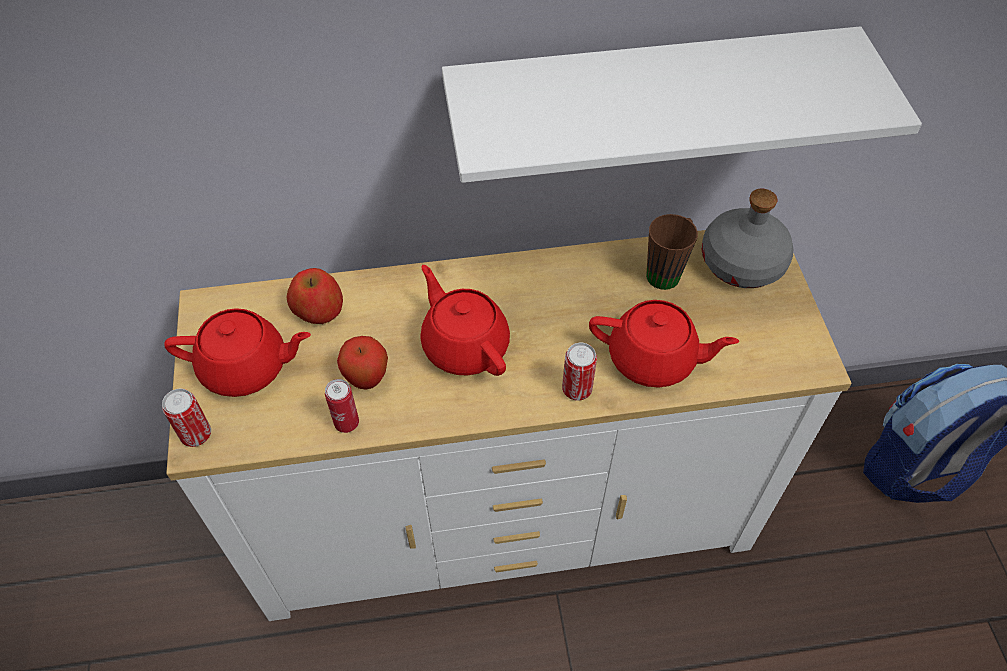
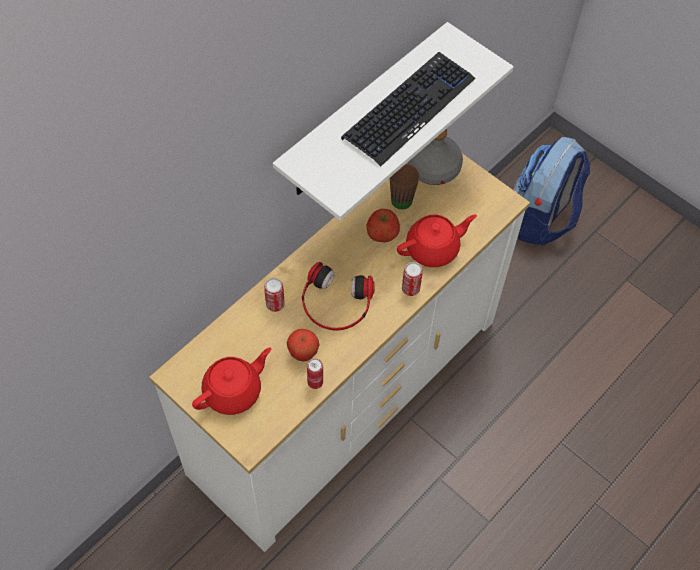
camera: 40 degrees left, 5 degrees up
can [162,389,211,447] -> can moved to [264,278,285,312]
apple [287,268,343,324] -> apple moved to [367,209,400,242]
red teapot [420,265,510,376] -> headphones [302,262,374,330]
none -> keyboard [341,52,476,167]

